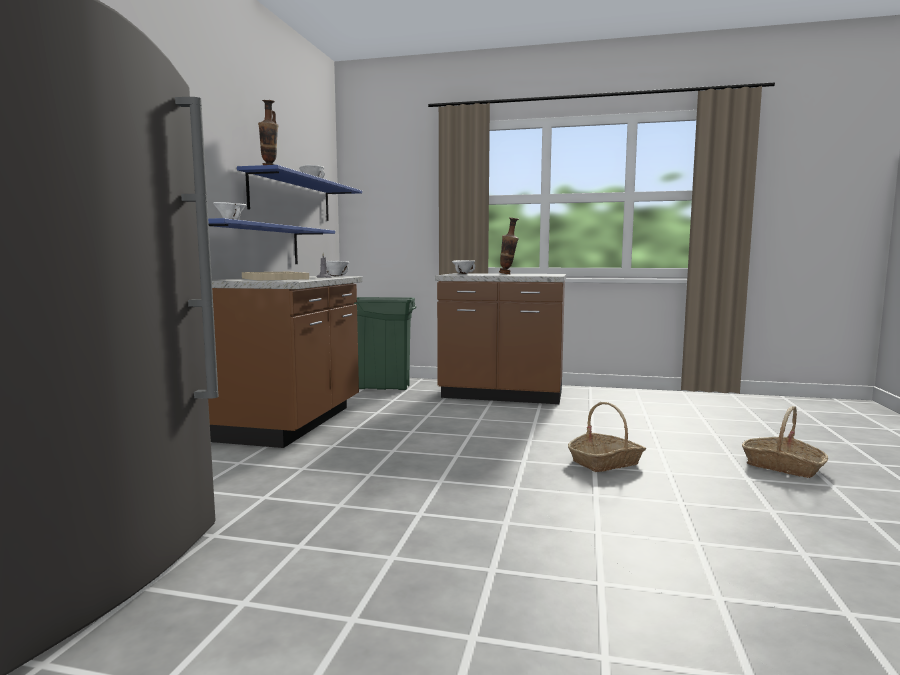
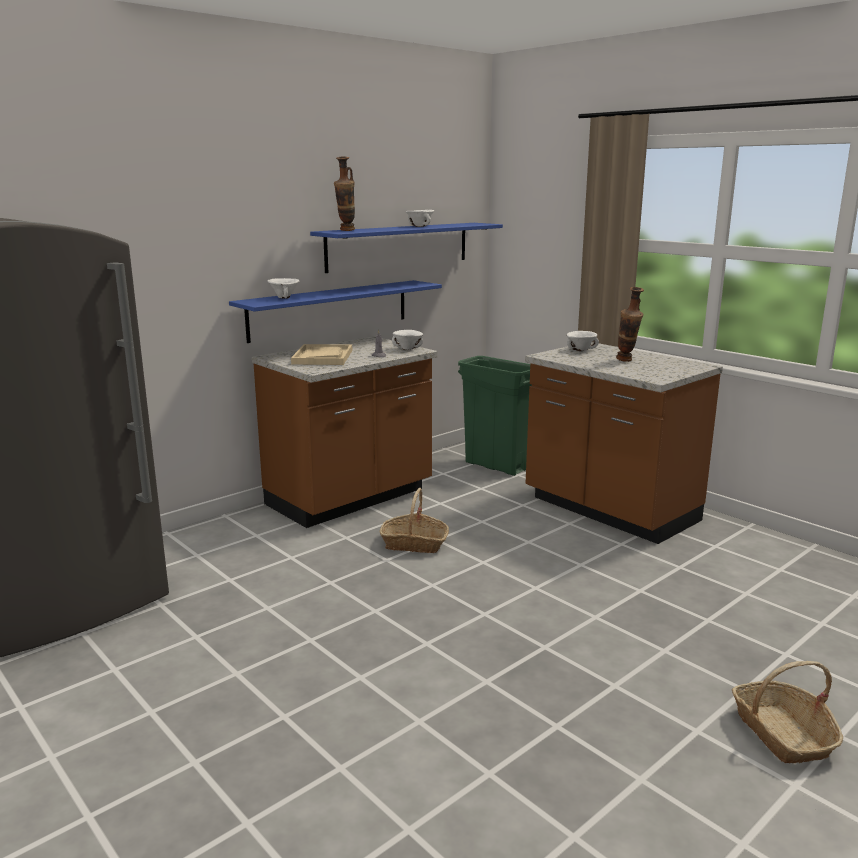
camera: 35 degrees right, 10 degrees up
basket [568,402,646,472] -> basket moved to [380,488,449,553]

